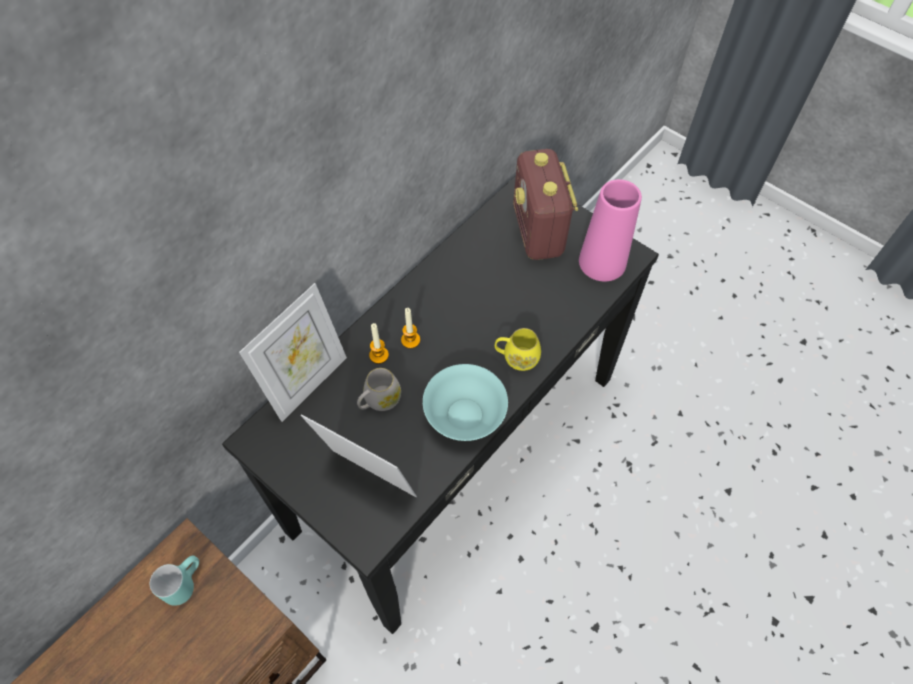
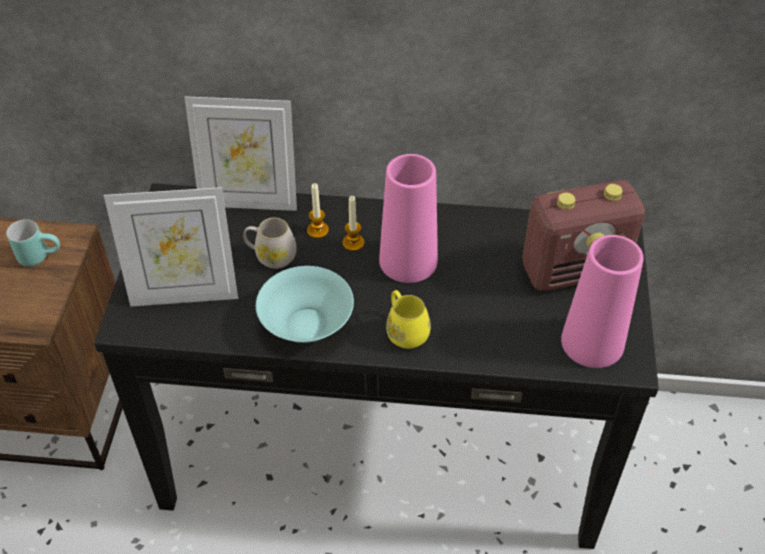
camera: 55 degrees right, 10 degrees down
picture frame [300,414,417,497] -> picture frame turned 90 degrees clockwise [104,187,238,307]
radio [513,149,578,260] -> radio turned 150 degrees counterclockwise [522,180,645,291]
none -> pink vase [379,154,438,283]

